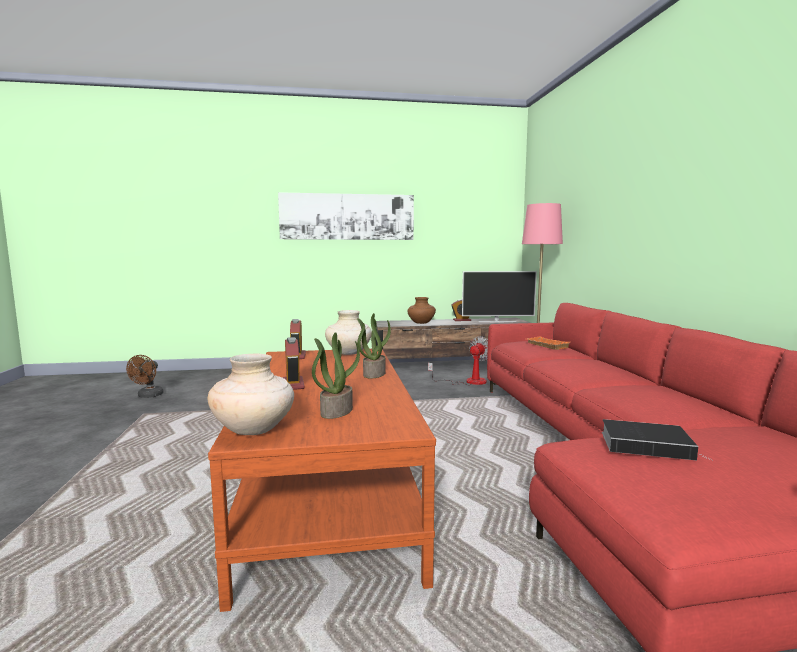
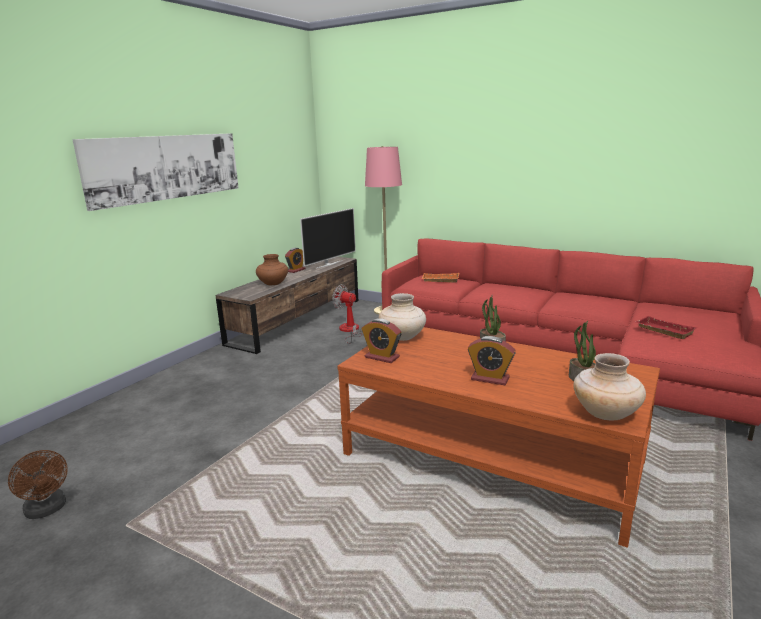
camera: 50 degrees left, 10 degrees up
fan [428,336,488,385] -> fan turned 45 degrees counterclockwise [332,284,362,344]
book [602,419,711,461] -> red tray [636,316,698,339]

